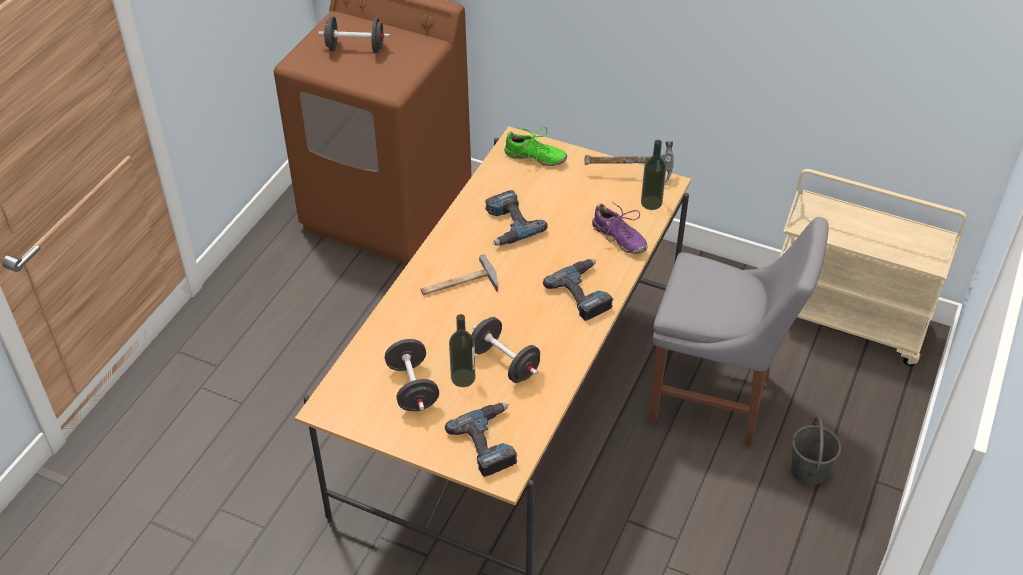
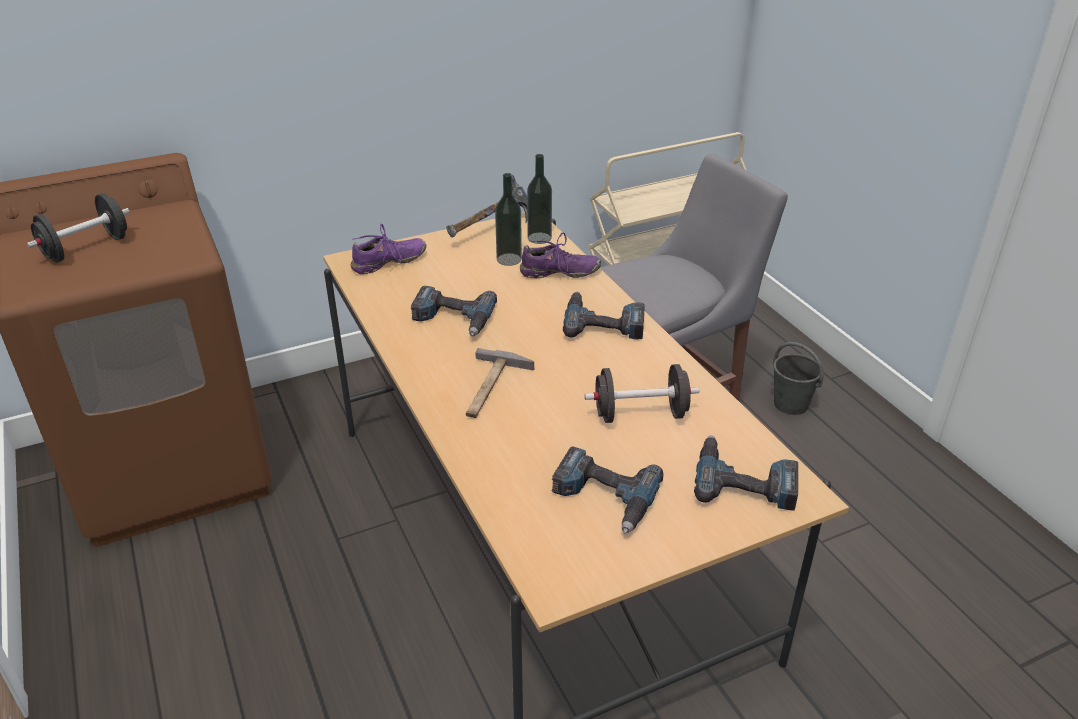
camera: 50 degrees left, 10 degrees down
black dumbbell [385,339,439,411] -> power drill [552,447,664,534]
bottle [449,314,475,387] -> bottle moved to [495,173,522,266]
green shoe [504,127,567,166] -> purple shoe [351,224,426,274]

